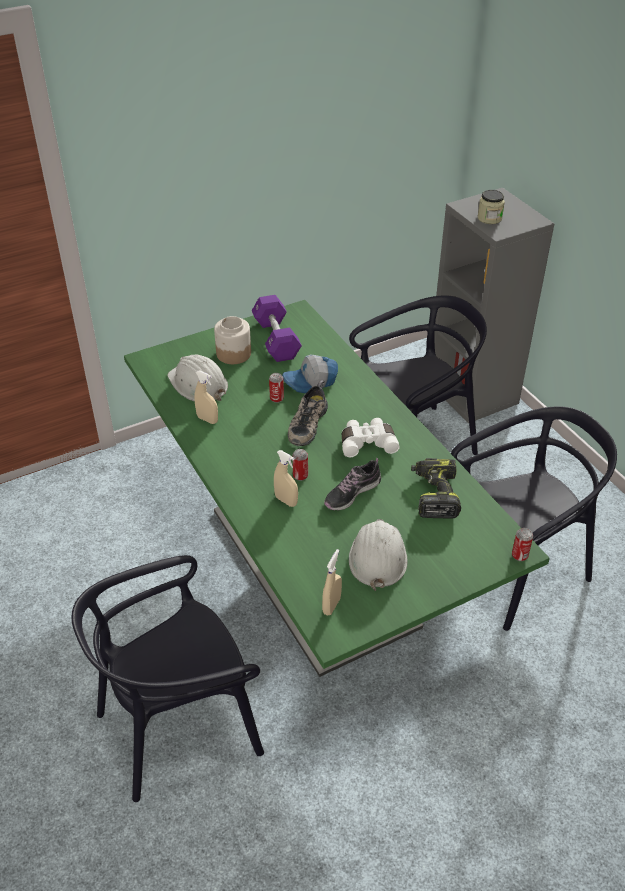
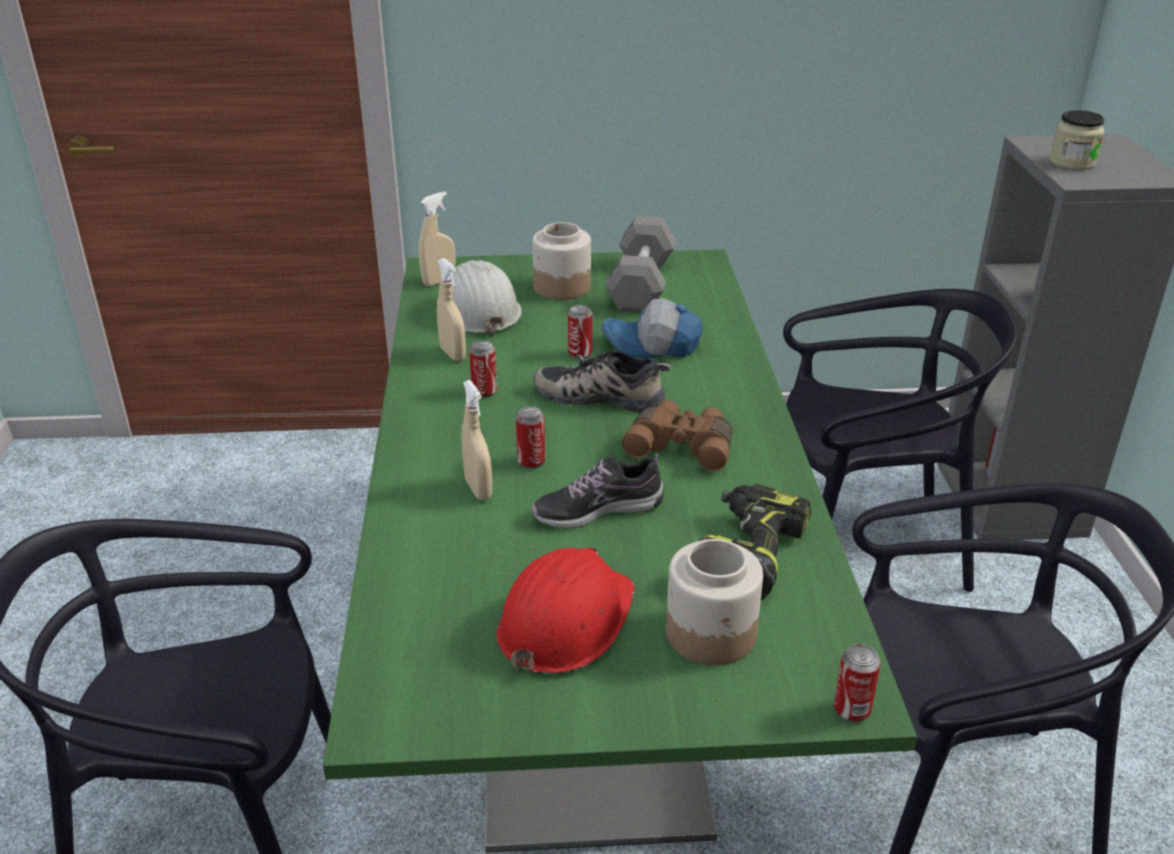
camera: 25 degrees right, 10 degrees down
purple dumbbell [252,295,302,362] -> grey dumbbell [605,216,676,312]
shoe [288,380,328,446] -> shoe turned 60 degrees clockwise [533,350,671,412]
beige spray bottle [322,549,342,615] -> beige spray bottle moved to [419,192,456,286]
white binoculars [342,418,400,457] -> brown binoculars [622,400,732,471]
white hard hat [349,519,407,591] -> red hard hat [496,548,635,674]
none -> can [469,341,497,398]
none -> jar [666,539,763,665]

